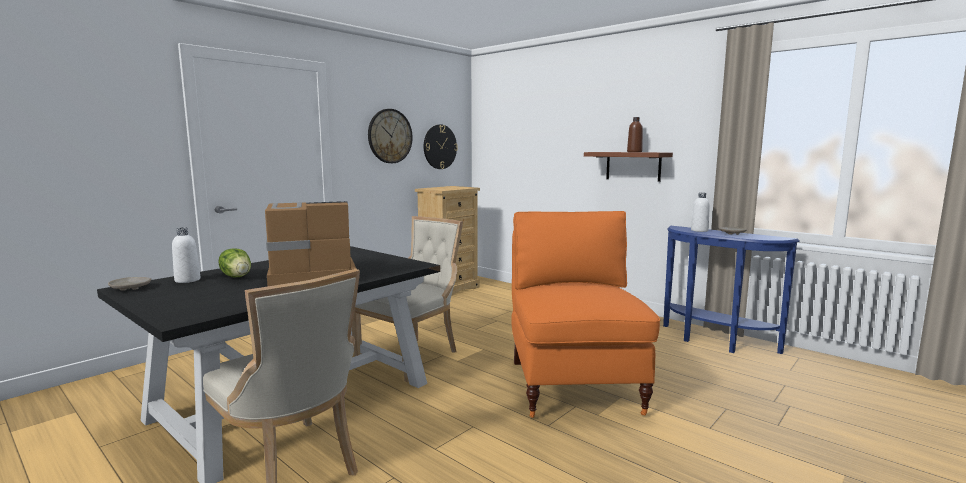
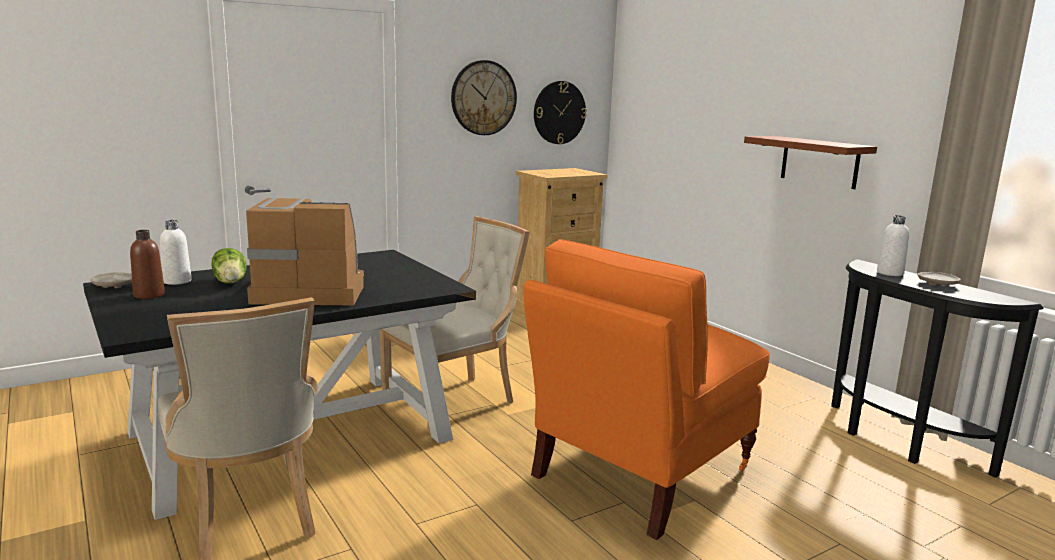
camera: 15 degrees right, 5 degrees up
orange chair [511,211,660,418] -> orange chair turned 150 degrees counterclockwise [524,239,770,540]
brown bottle [627,117,643,152] -> brown bottle moved to [130,230,165,299]
blue console table [663,226,800,354] -> black console table [831,259,1044,478]

